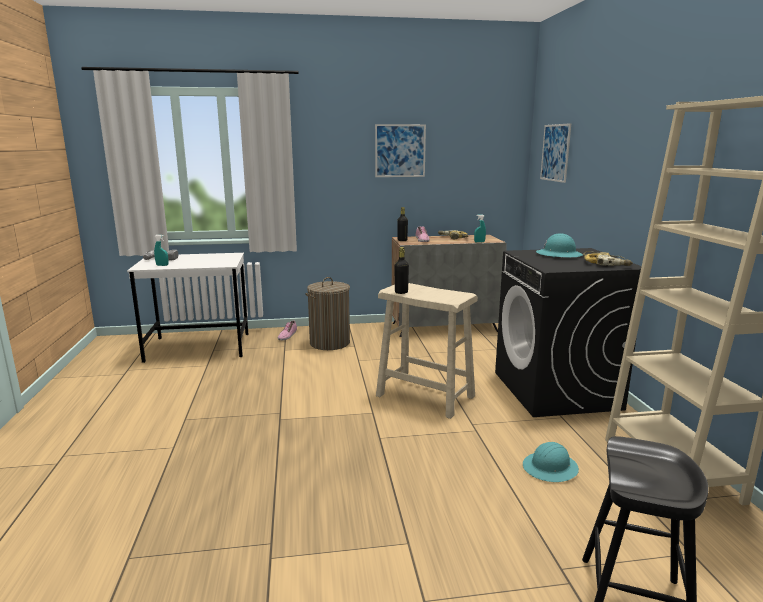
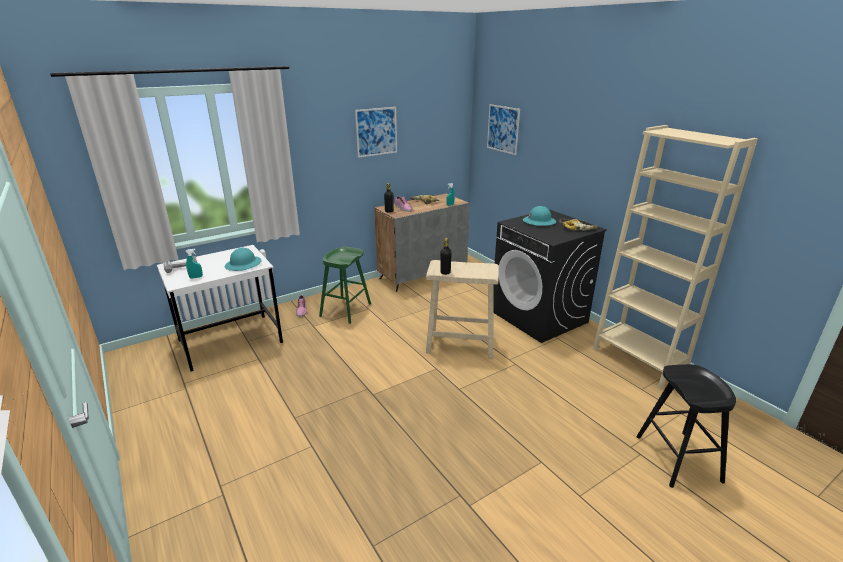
camera: 25 degrees left, 10 degrees up
laundry basket [305,277,350,350] -> green stool [319,247,371,324]
turquoise hard hat [523,442,579,482] -> turquoise hard hat moved to [225,248,262,271]

